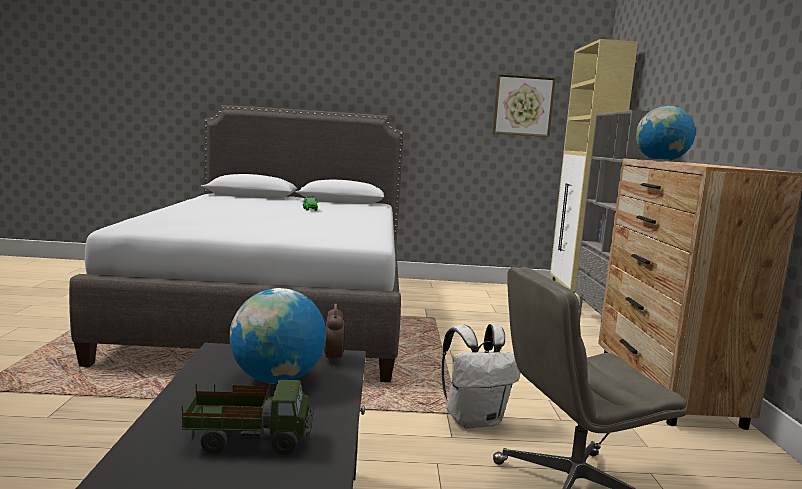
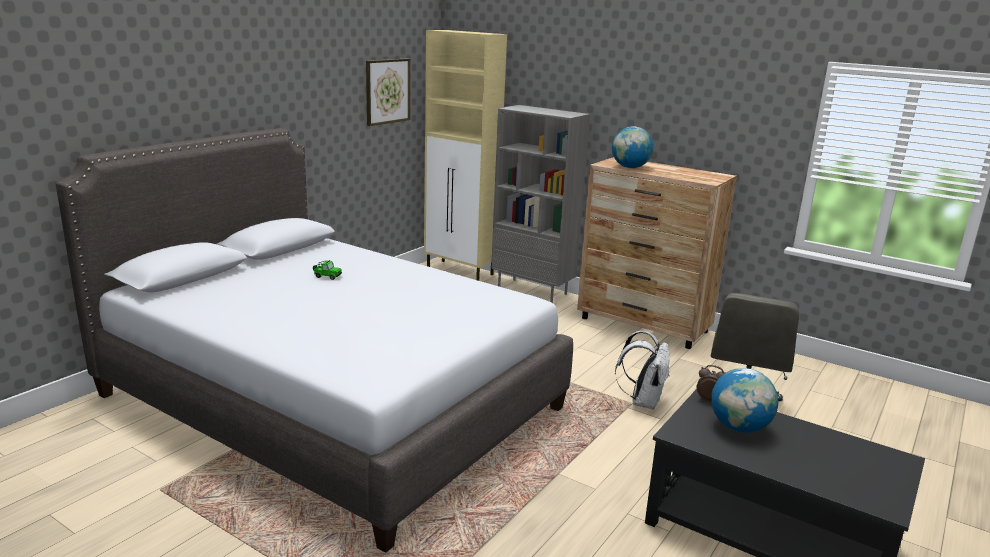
camera: 55 degrees left, 10 degrees up
toy truck [182,380,313,455] -> none

